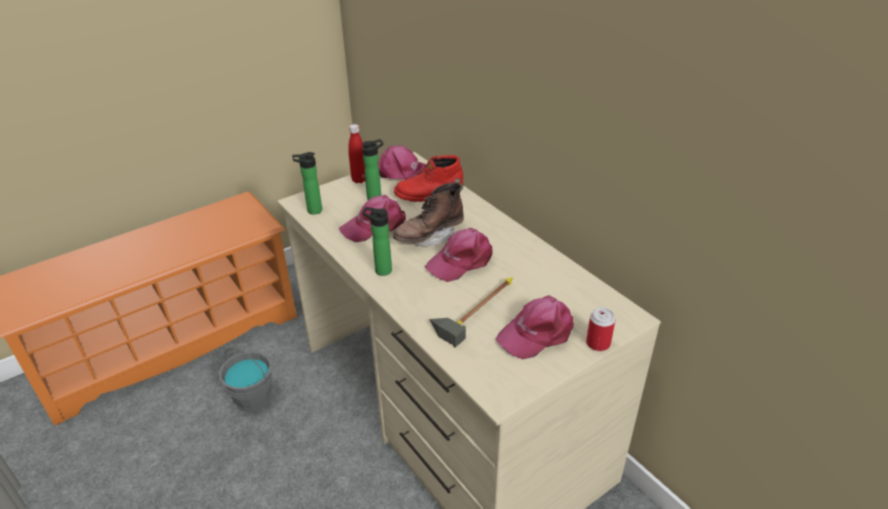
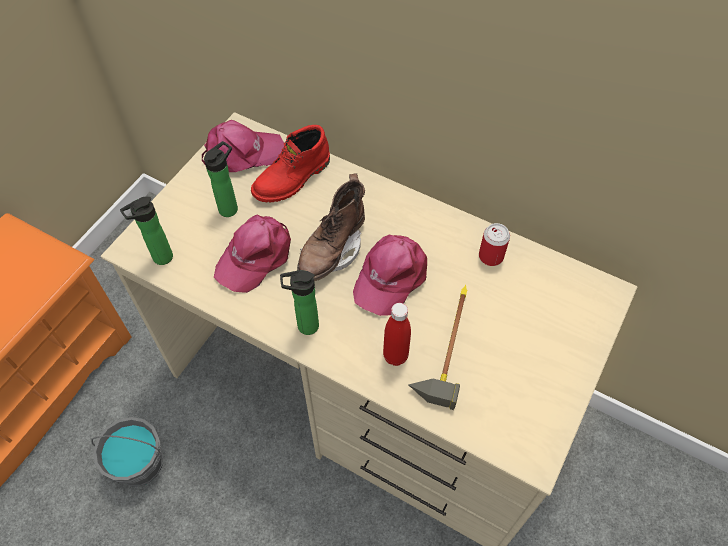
camera: 25 degrees left, 20 degrees up
red bottle [348,124,365,183] -> red bottle moved to [383,303,411,366]
pink cap [496,295,574,359] -> none
can [586,308,615,351] -> can moved to [479,223,510,266]

